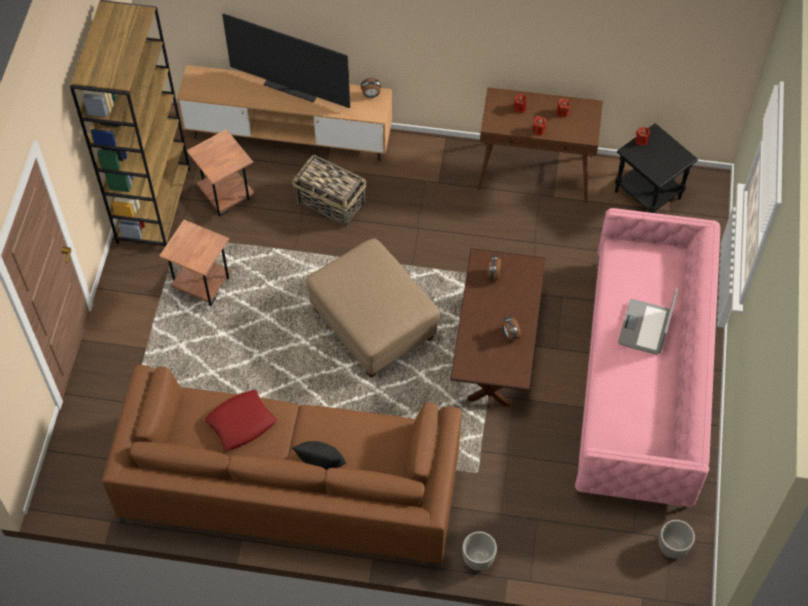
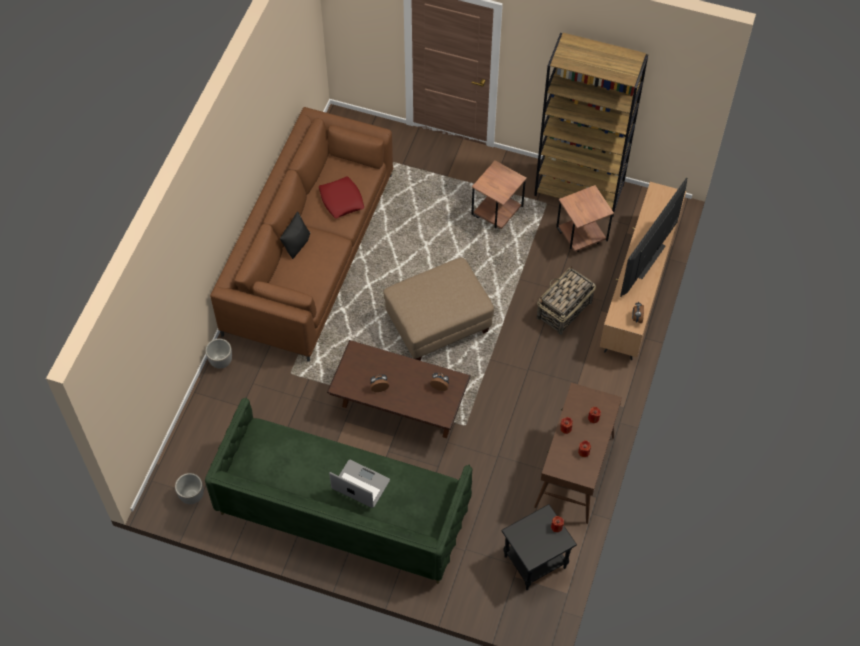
camera: 100 degrees right, 0 degrees up
pink sofa [575,208,720,509] -> green sofa [205,397,472,584]

